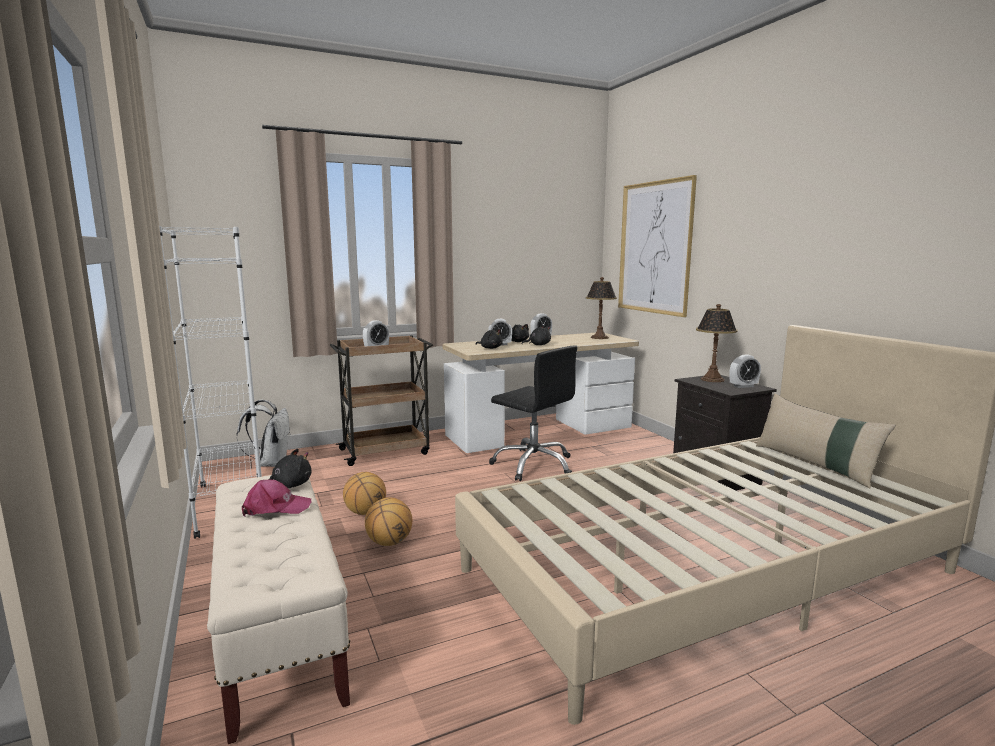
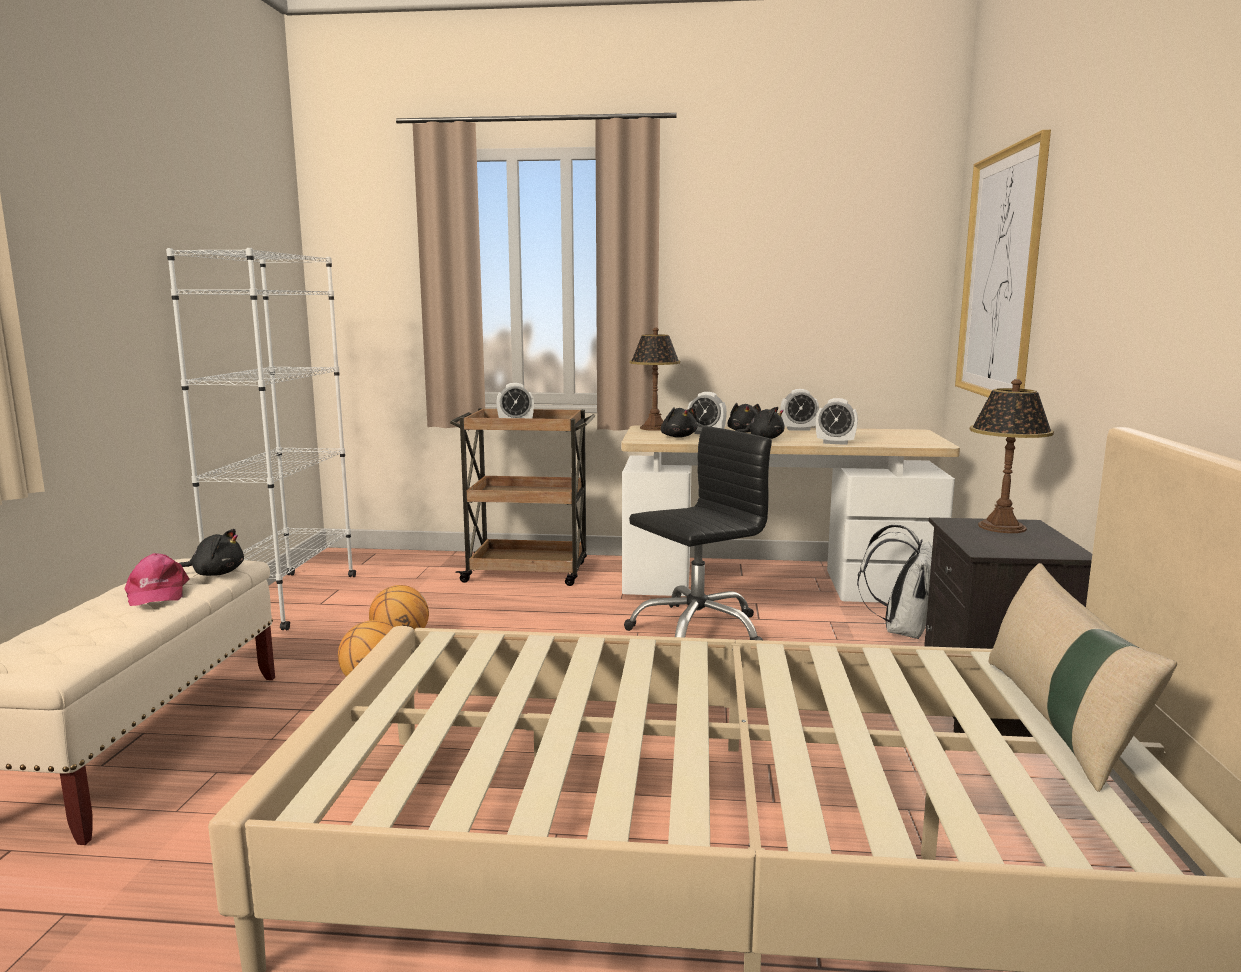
camera: 30 degrees right, 0 degrees up
white backpack [237,400,290,467] -> white backpack moved to [857,523,932,639]
pink cap [242,480,311,516] -> pink cap turned 45 degrees clockwise [125,553,189,606]
black office chair [489,345,577,481] -> black office chair turned 105 degrees counterclockwise [624,426,772,640]
table lamp [586,277,617,339] -> table lamp moved to [630,328,680,431]
alarm clock [729,355,761,388] -> alarm clock moved to [816,398,858,445]

